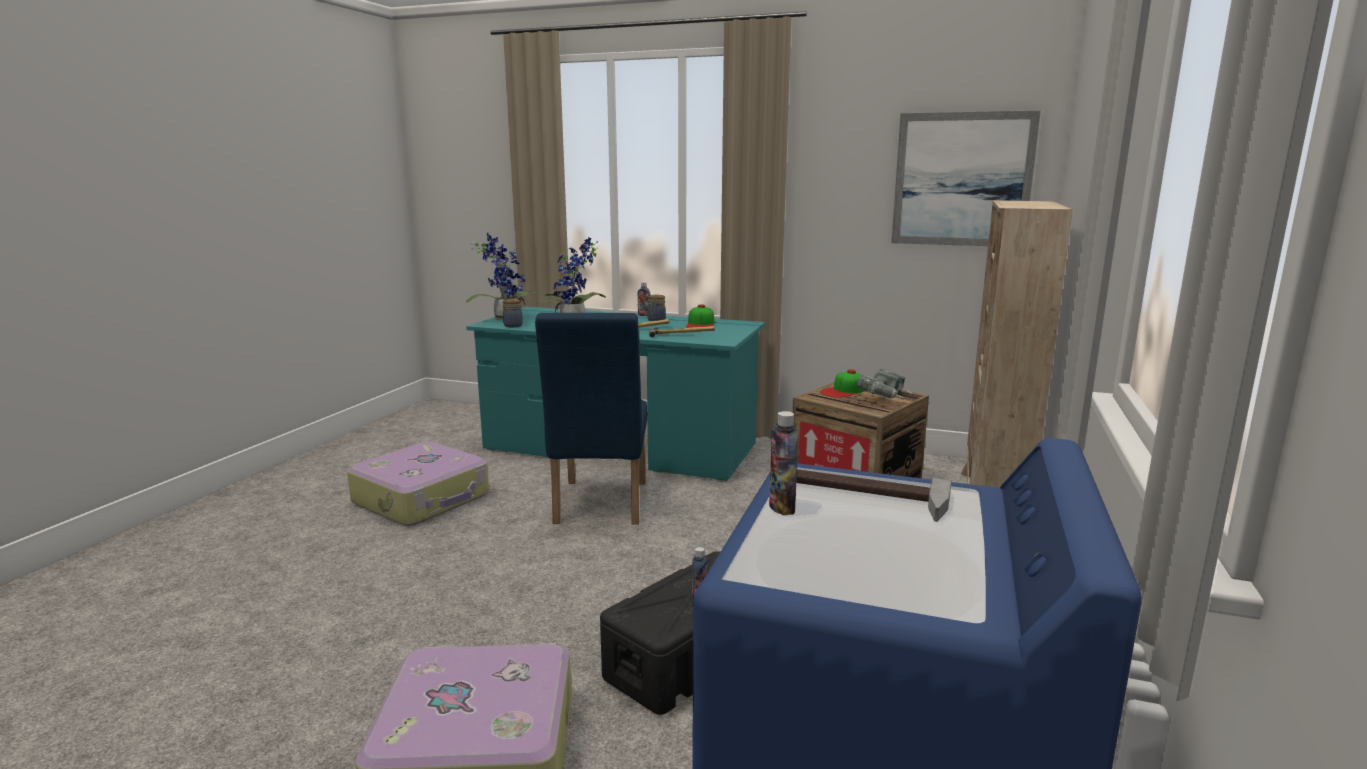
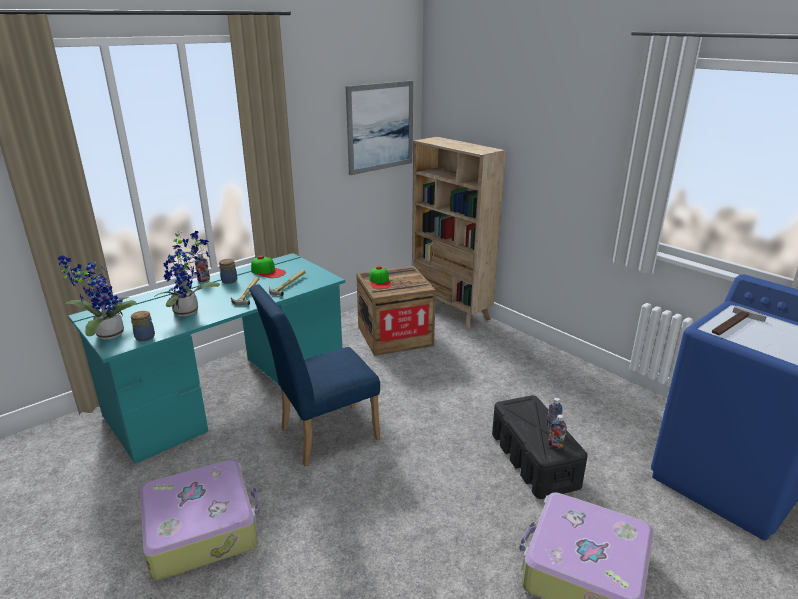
camera: 60 degrees left, 10 degrees up
blue chair [535,313,647,525] -> blue chair turned 120 degrees clockwise [249,284,380,466]
bottle [769,411,798,515] -> bottle moved to [548,414,567,448]
power drill [857,369,912,398] -> none

